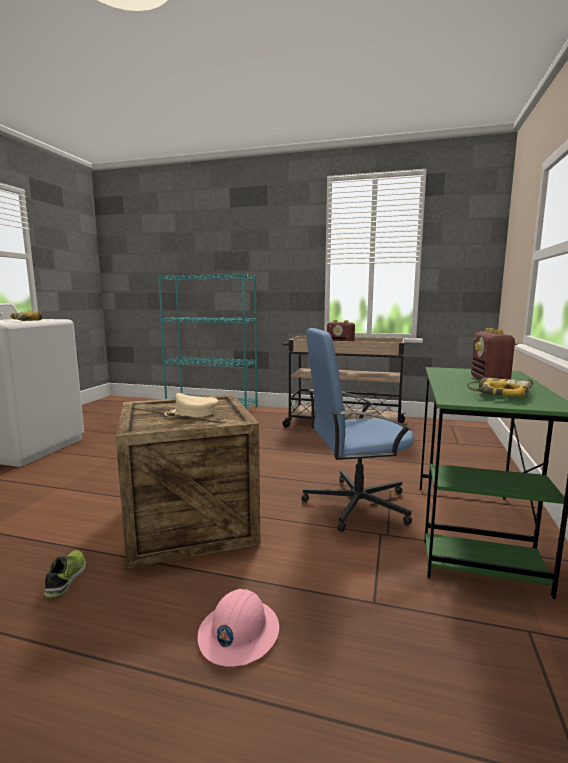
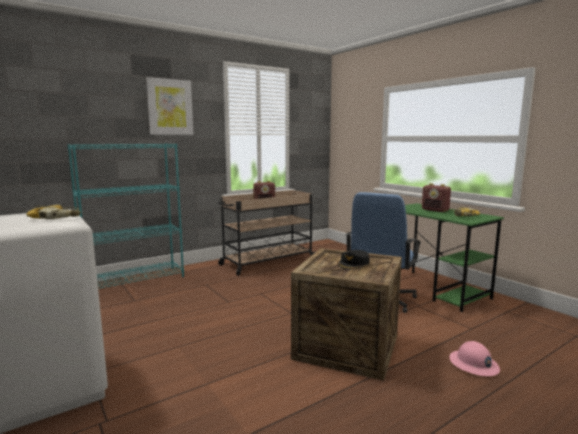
camera: 50 degrees left, 0 degrees up
shoe [44,550,86,598] -> none
beige cap [165,393,218,417] -> black cap [338,250,370,269]
none -> picture [146,77,194,135]

